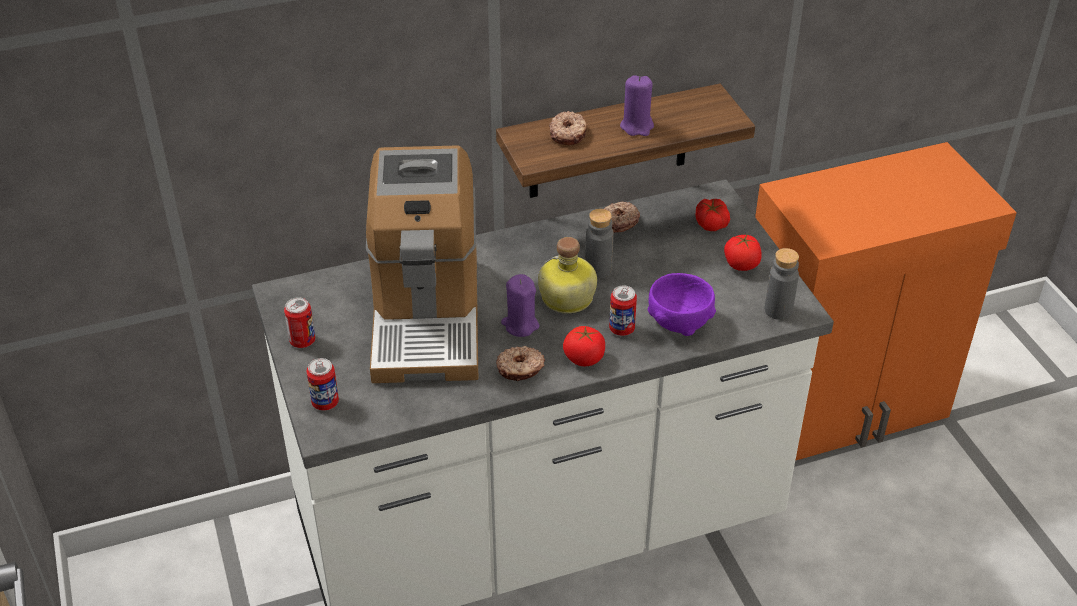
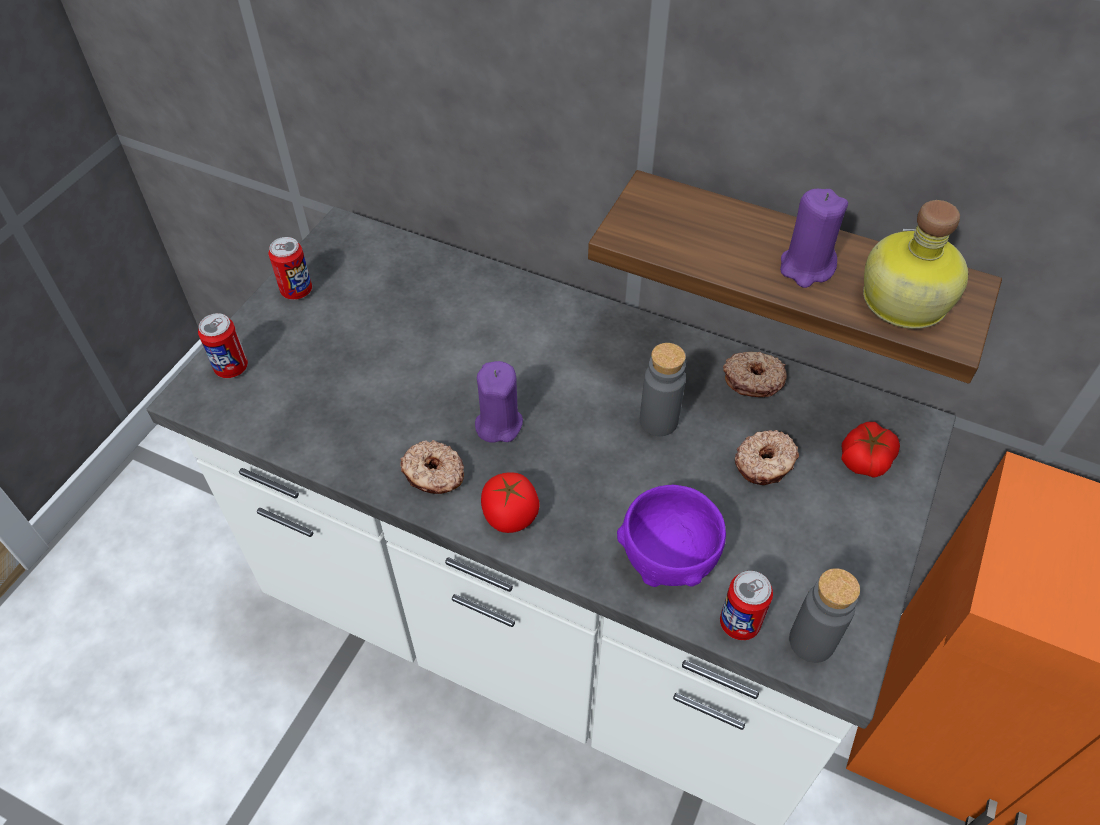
camera: 45 degrees right, 10 degrees up
coffee machine [366,145,478,383] -> none
bottle [538,237,597,314] -> bottle moved to [863,200,968,329]
donut [549,111,587,145] -> donut moved to [735,430,799,485]
can [609,286,637,336] -> can moved to [720,571,773,640]
tomato [724,235,762,271] -> none

